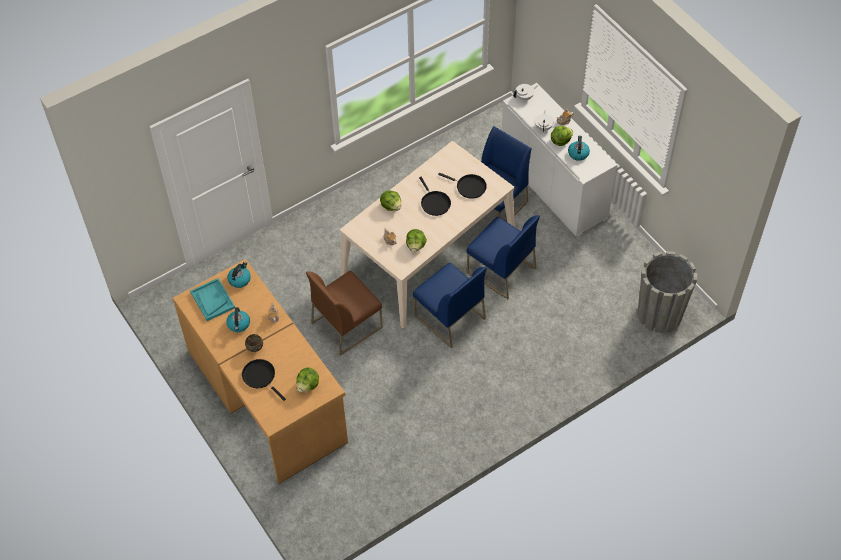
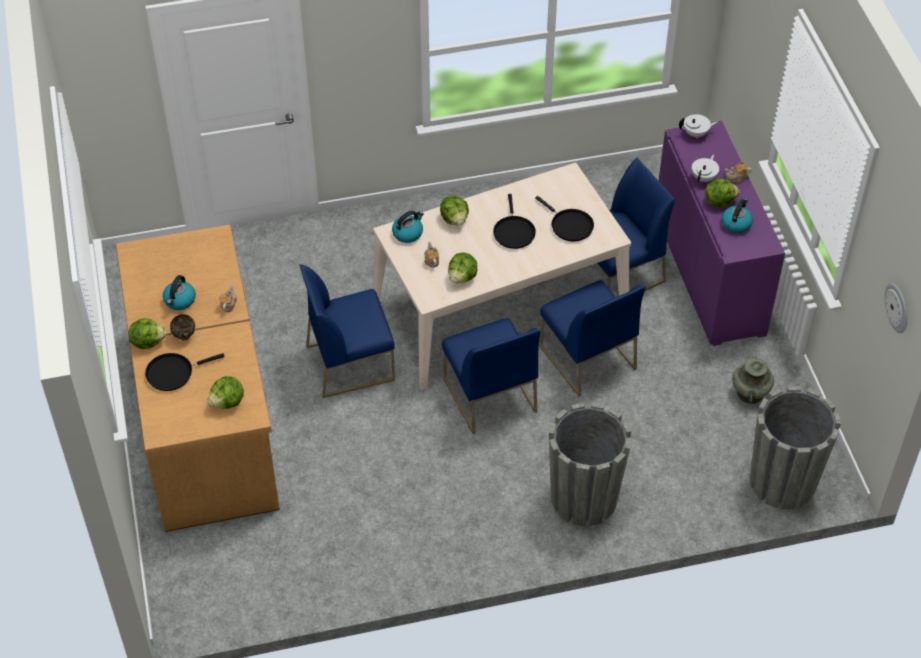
camera: 20 degrees right, 5 degrees down
turquoise tray [190,278,235,321] -> none
kettle [227,262,251,288] -> kettle moved to [392,211,424,243]
black frying pan [242,359,286,401] -> black frying pan turned 90 degrees counterclockwise [145,353,225,391]
brown chair [306,271,383,355] -> blue chair [299,264,395,398]
white cabinet [502,83,617,237] -> purple cabinet [659,120,785,346]
none -> lettuce [129,318,166,349]
none -> grey planter [549,402,632,526]
none -> turquoise vase [732,357,774,404]
none -> wall clock [884,283,907,333]

